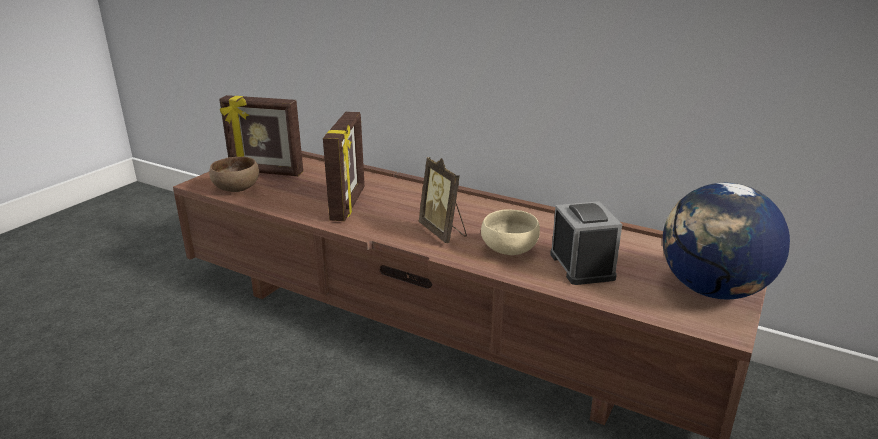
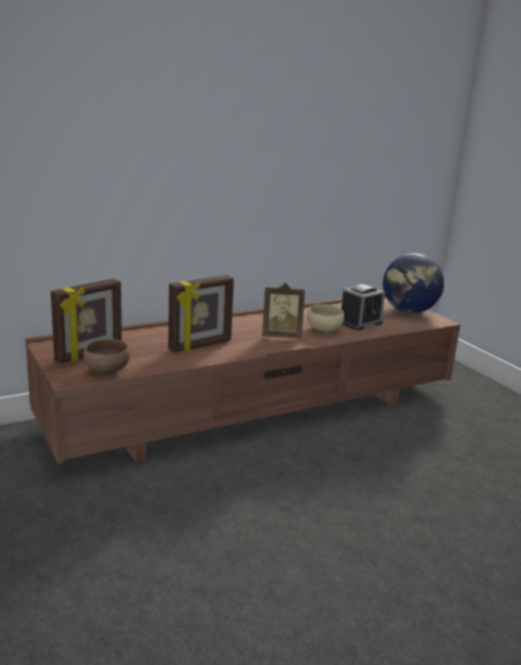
camera: 60 degrees left, 5 degrees down
picture frame [323,112,365,221] -> picture frame turned 105 degrees clockwise [168,275,234,353]
alarm clock [550,201,622,285] -> alarm clock turned 120 degrees clockwise [341,284,385,331]

